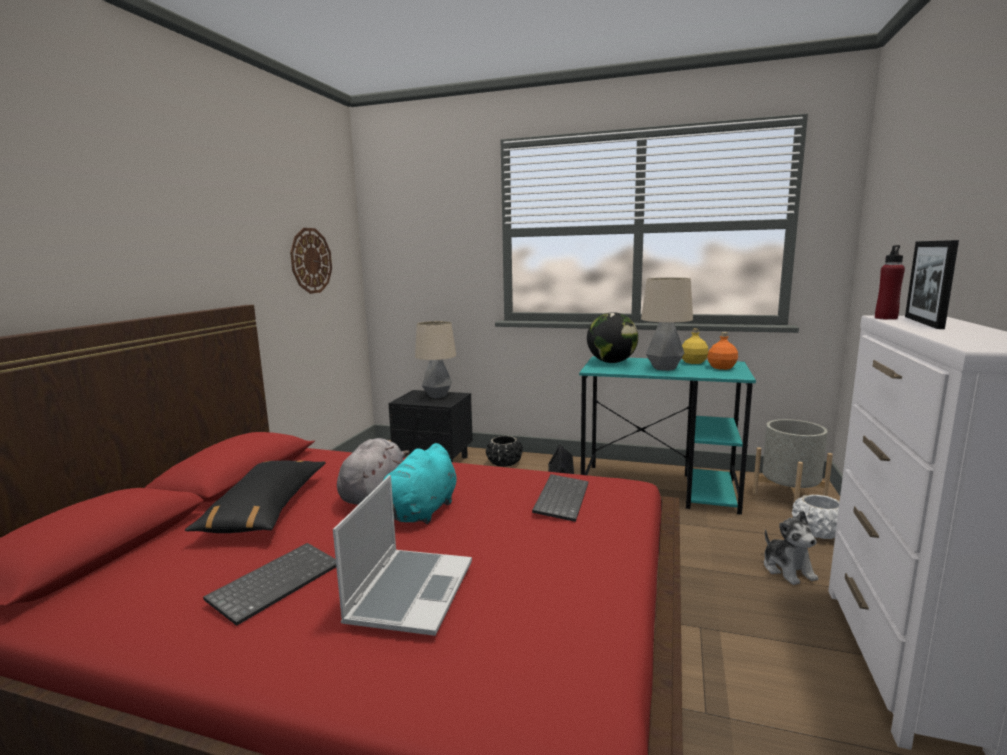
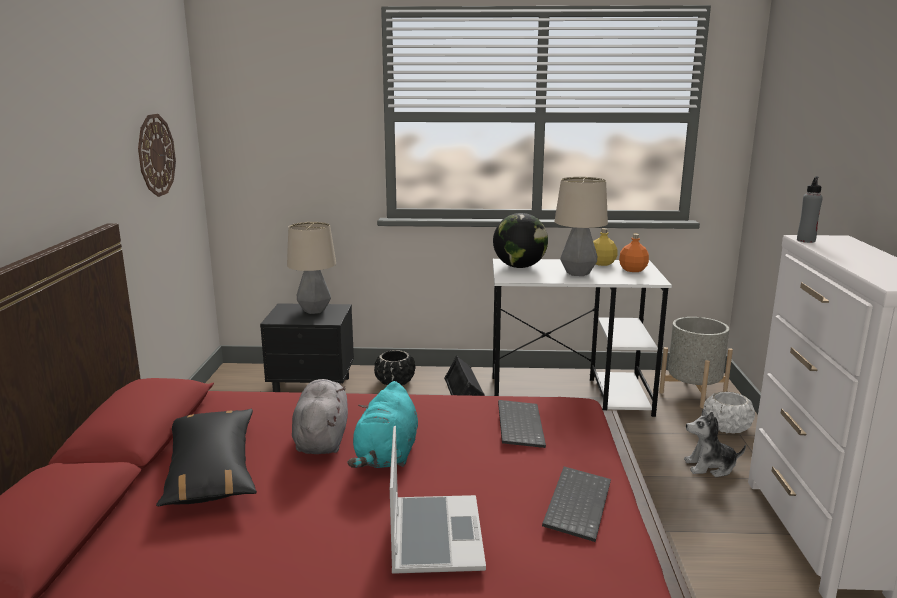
camera: 15 degrees left, 5 degrees up
keyboard [203,543,336,626] -> keyboard moved to [542,467,611,542]
turquoise desk [579,356,756,515] -> white desk [492,259,672,417]
plush toy [764,511,818,585] -> plush toy turned 120 degrees clockwise [684,409,746,477]
red bottle [875,245,905,320] -> grey bottle [797,176,823,243]
picture frame [905,240,959,329] -> none

